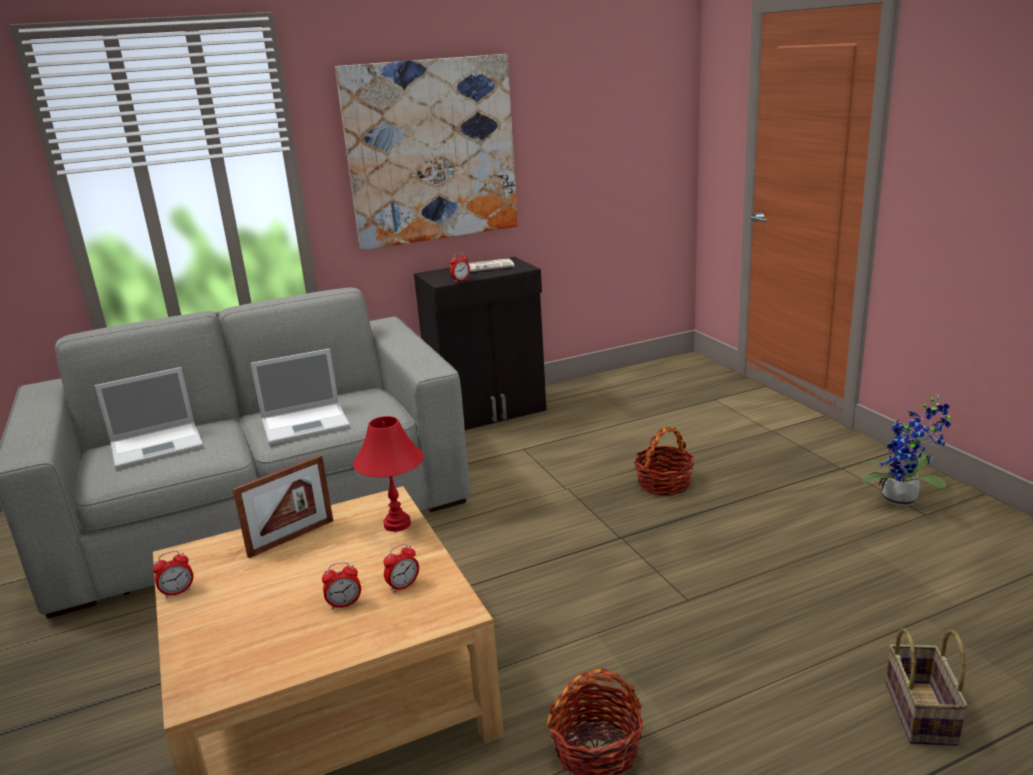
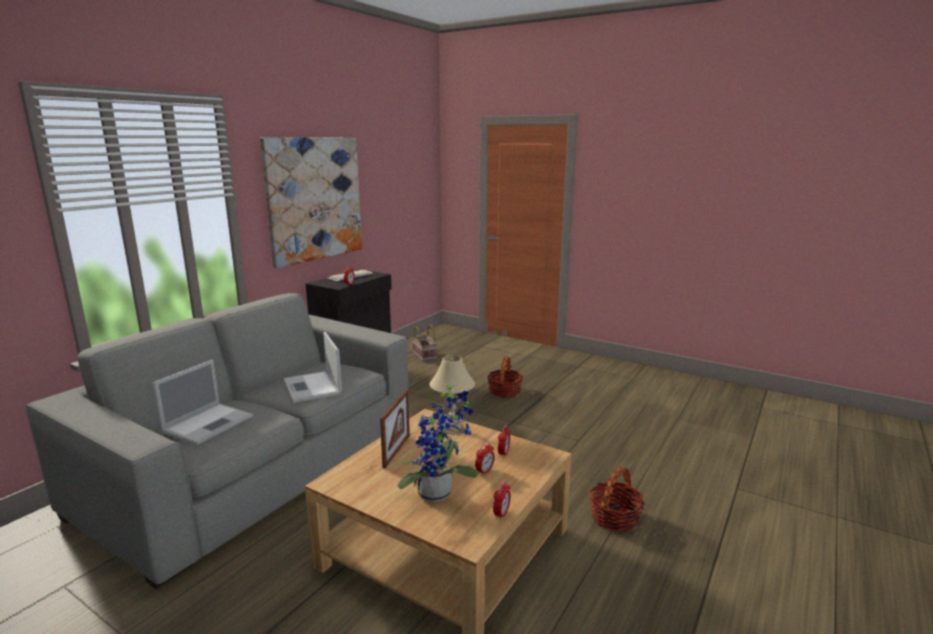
camera: 35 degrees left, 5 degrees down
alarm clock [152,550,193,598] -> alarm clock moved to [493,481,511,520]
laptop [251,349,350,445] -> laptop turned 120 degrees clockwise [284,332,342,403]
red table lamp [353,416,424,532] -> beige table lamp [430,355,475,431]
potted plant [861,395,950,507] -> potted plant moved to [395,381,479,502]
basket [886,628,968,746] -> basket moved to [412,324,437,362]

